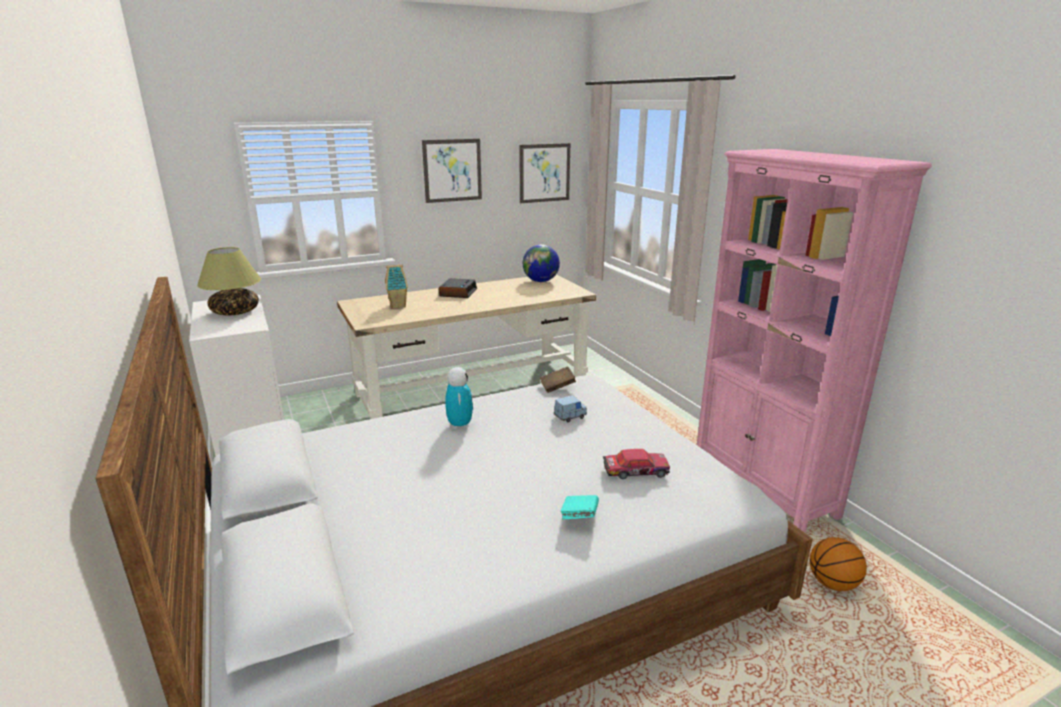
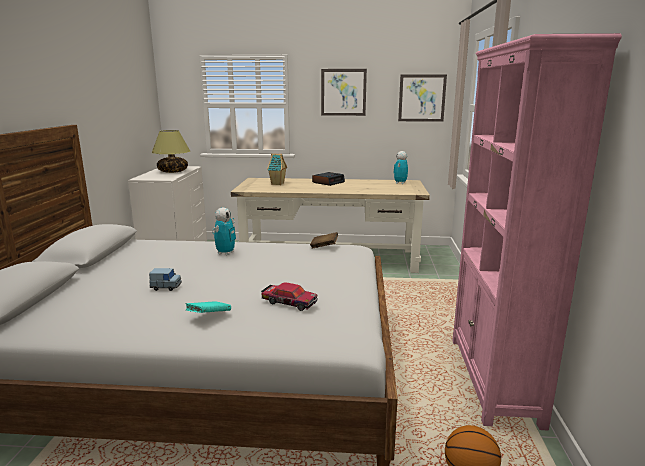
camera: 30 degrees right, 5 degrees down
globe [523,244,560,282] -> toy robot [393,151,408,184]
blue toy car [554,395,587,422] -> blue toy car moved to [149,268,182,291]

